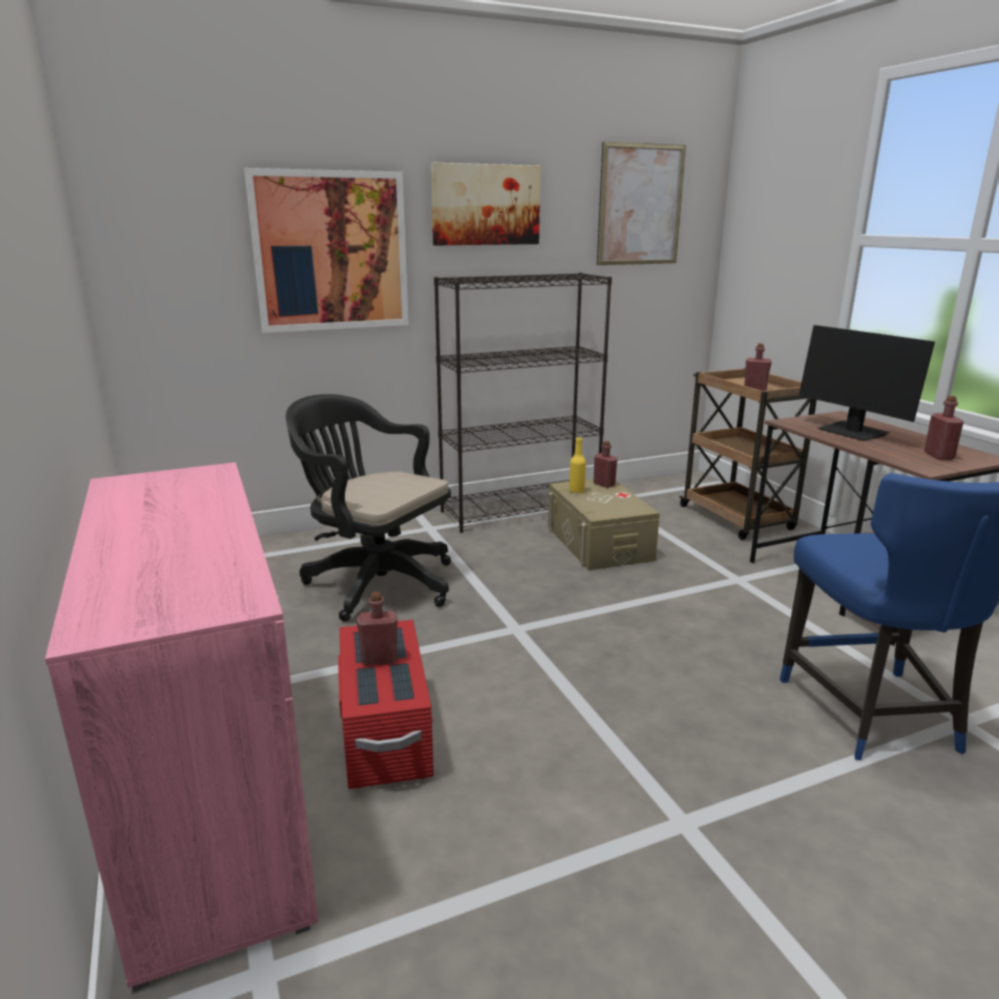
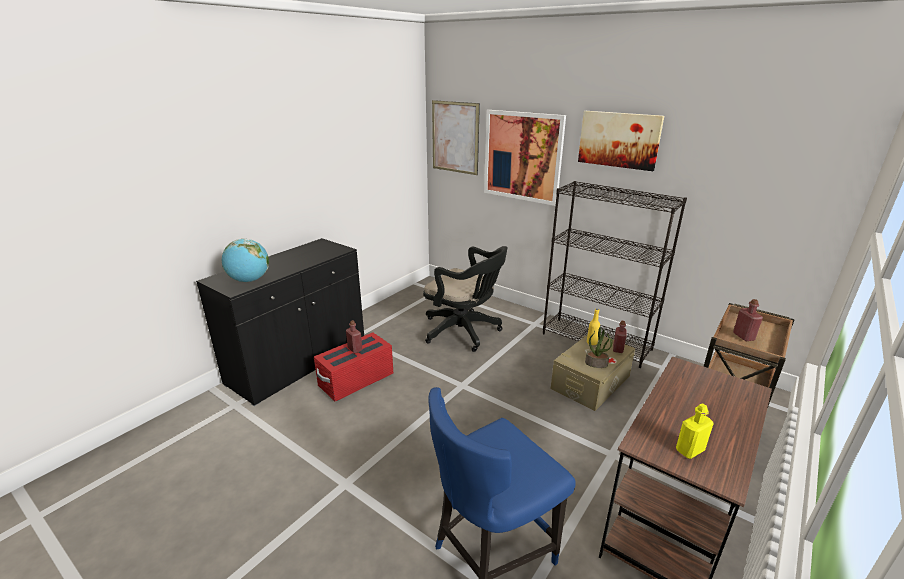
camera: 60 degrees right, 5 degrees up
pink cabinet [45,462,318,991] -> black cabinet [196,238,364,406]
black office chair [286,394,451,622] -> black office chair turned 120 degrees clockwise [423,246,508,352]
picture [597,142,686,265] -> picture moved to [432,100,480,175]
monitor [799,325,935,441] -> none
red bottle [924,396,964,460] -> yellow bottle [676,404,714,459]
none -> globe [222,239,269,282]
none -> potted plant [585,326,612,368]

